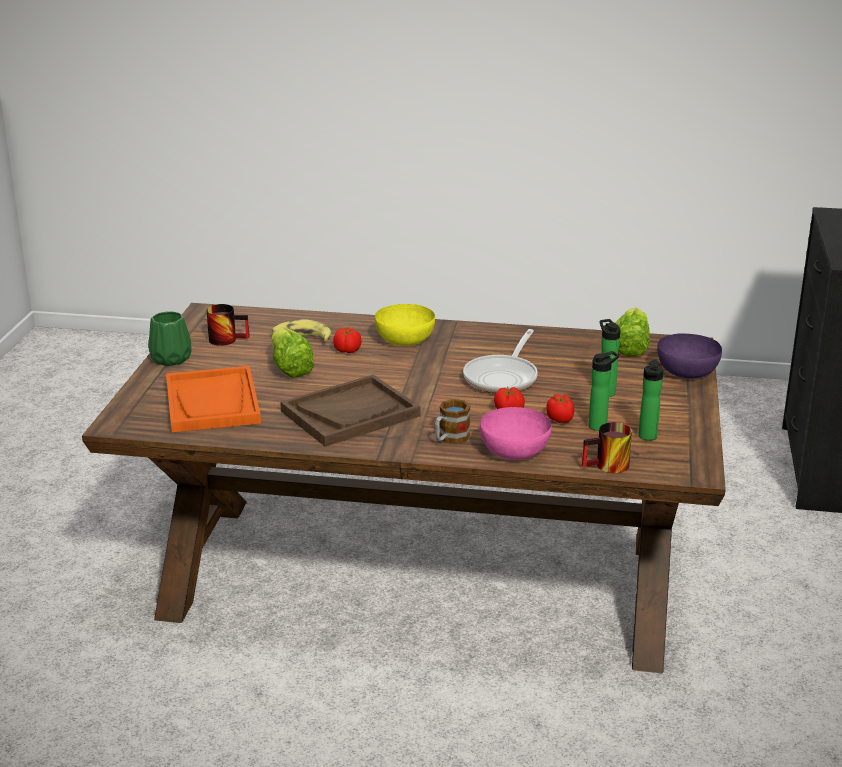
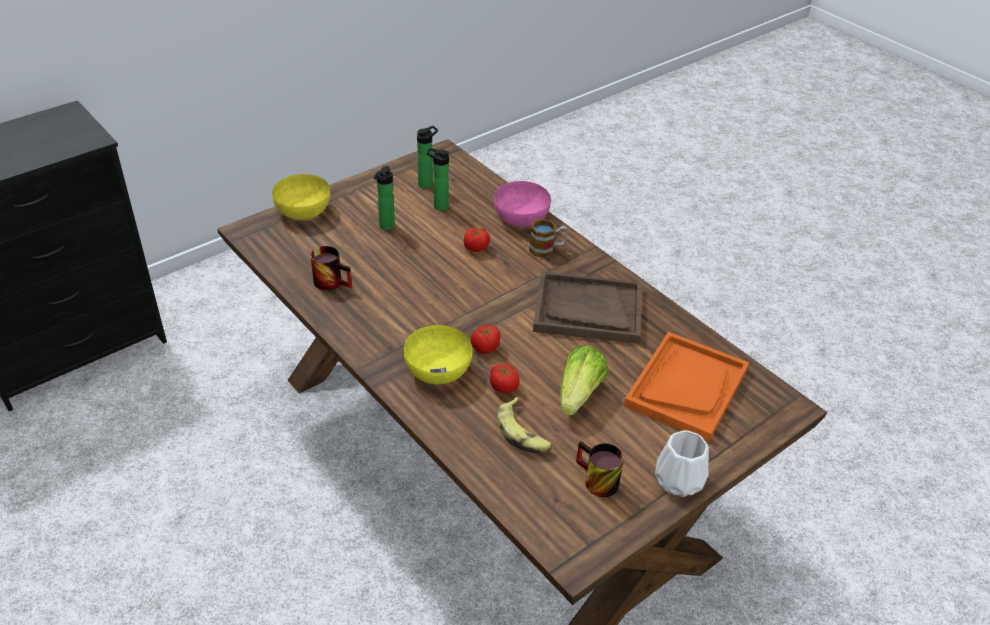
camera: 140 degrees left, 15 degrees up
green vase [148,311,191,366] -> white vase [655,430,709,497]
frying pan [463,329,538,393] -> none
tomato [546,394,574,423] -> tomato moved to [471,324,500,354]
mug [582,422,632,473] -> mug moved to [311,246,352,290]
lettuce [615,308,650,357] -> none
purple bowl [657,333,722,378] -> yellow bowl [272,174,330,220]

